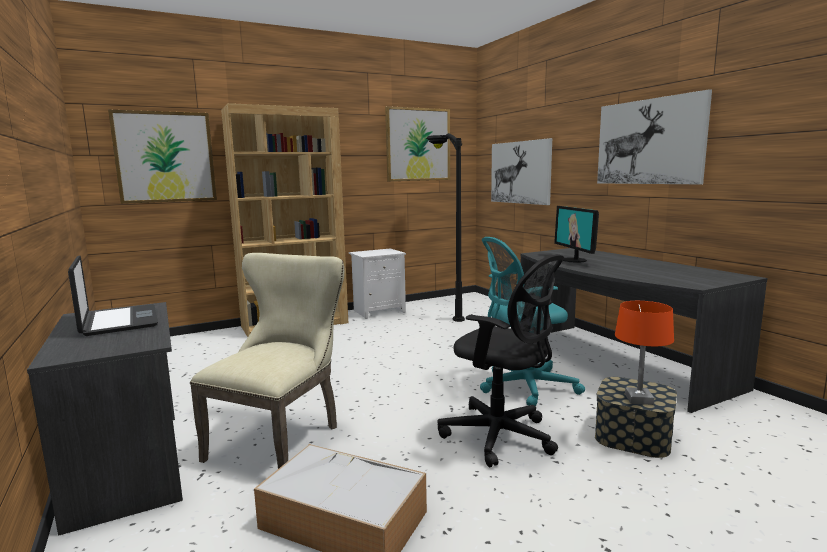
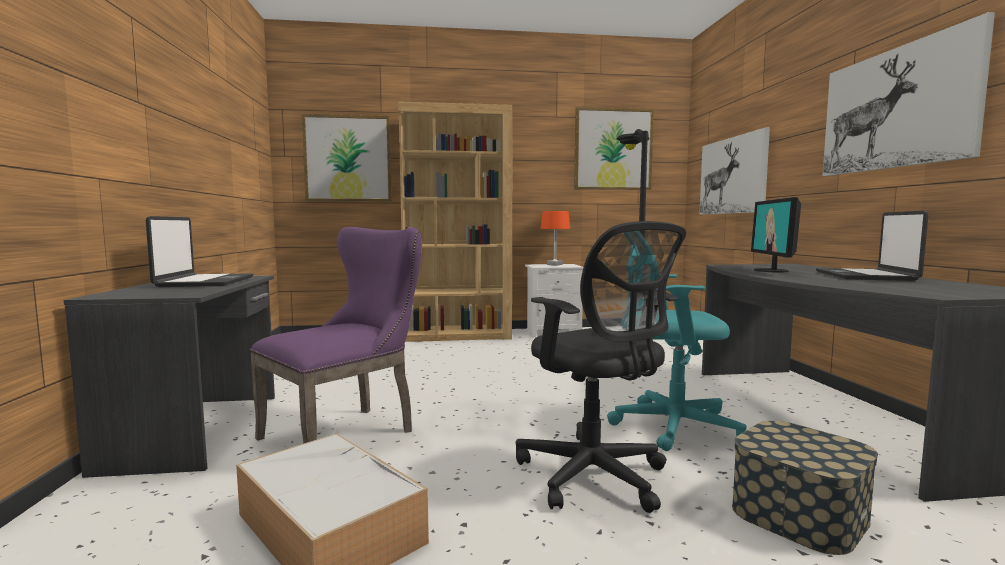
camera: 20 degrees right, 5 degrees down
beige chair [190,253,344,469] -> purple chair [250,227,422,444]
orange table lamp [615,301,674,405] -> orange table lamp moved to [541,211,570,266]
none -> laptop [816,211,929,281]

